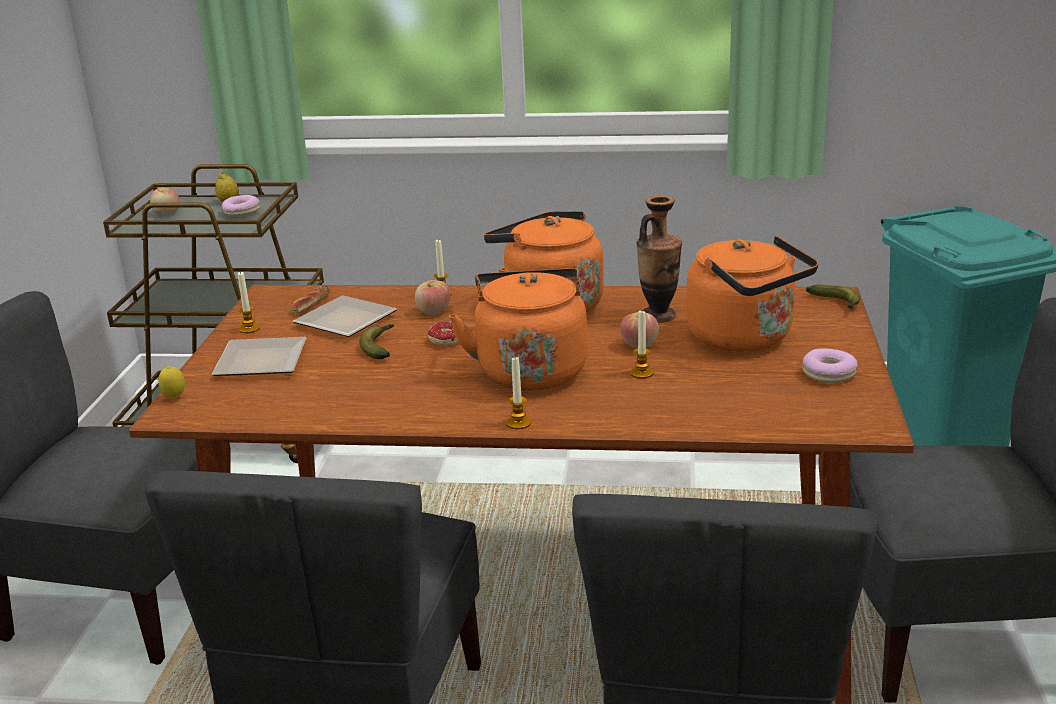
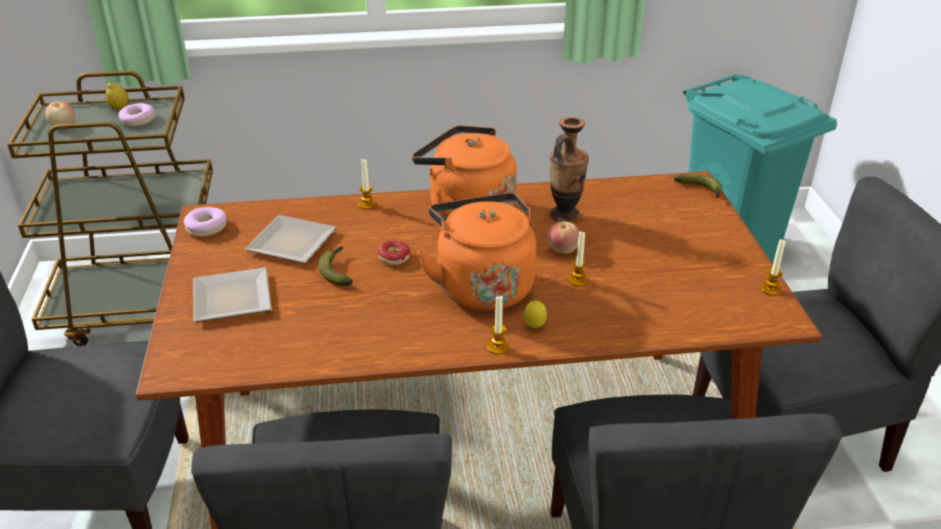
camera: 15 degrees left, 10 degrees up
lemon [158,366,185,399] -> lemon moved to [524,301,547,328]
candle [238,271,260,333] -> candle moved to [760,239,785,295]
bread [290,285,330,314] -> none
apple [415,280,451,315] -> none
orange kettle [686,236,818,352] -> none
donut [802,349,858,383] -> donut moved to [184,207,226,237]

